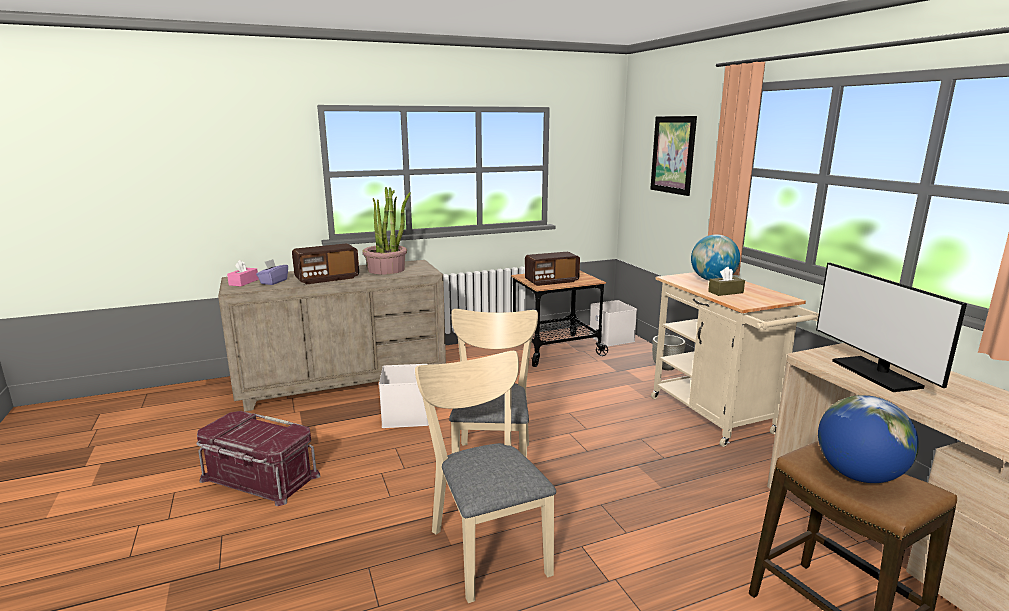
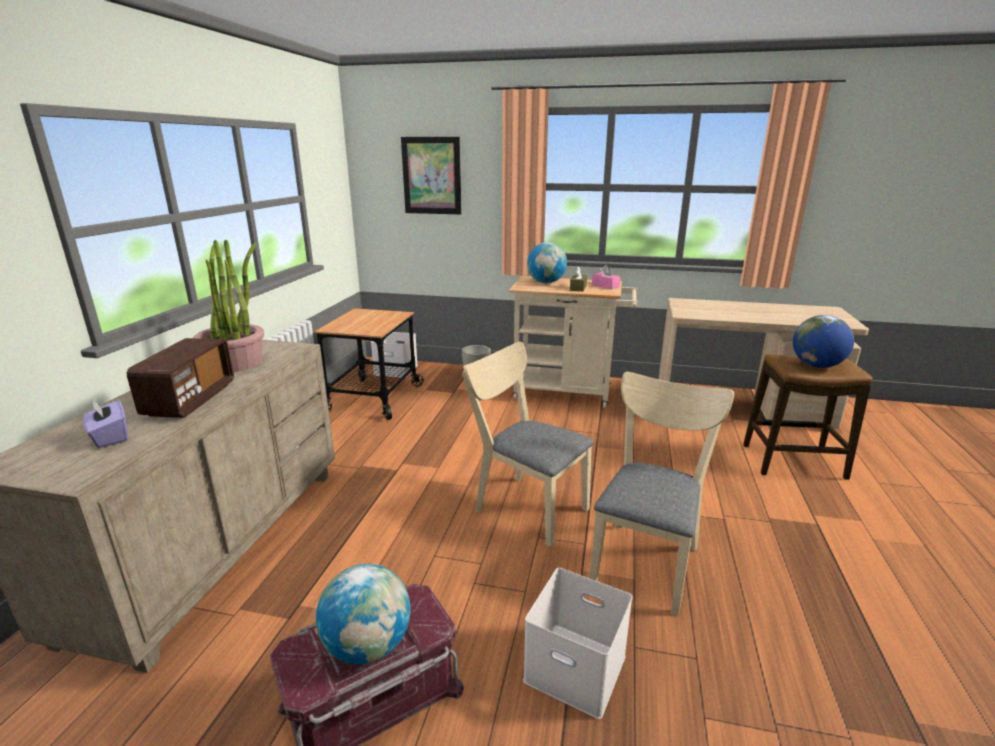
camera: 55 degrees left, 5 degrees up
pink tissue box [227,260,259,286] -> pink tissue box moved to [592,265,620,289]
white storage box [379,364,429,428] -> white storage box moved to [523,568,633,719]
beige chair [415,351,556,603] -> beige chair turned 105 degrees clockwise [589,372,734,616]
radio [525,252,580,286] -> none
monitor [816,263,967,392] -> none
none -> globe [316,564,411,665]

